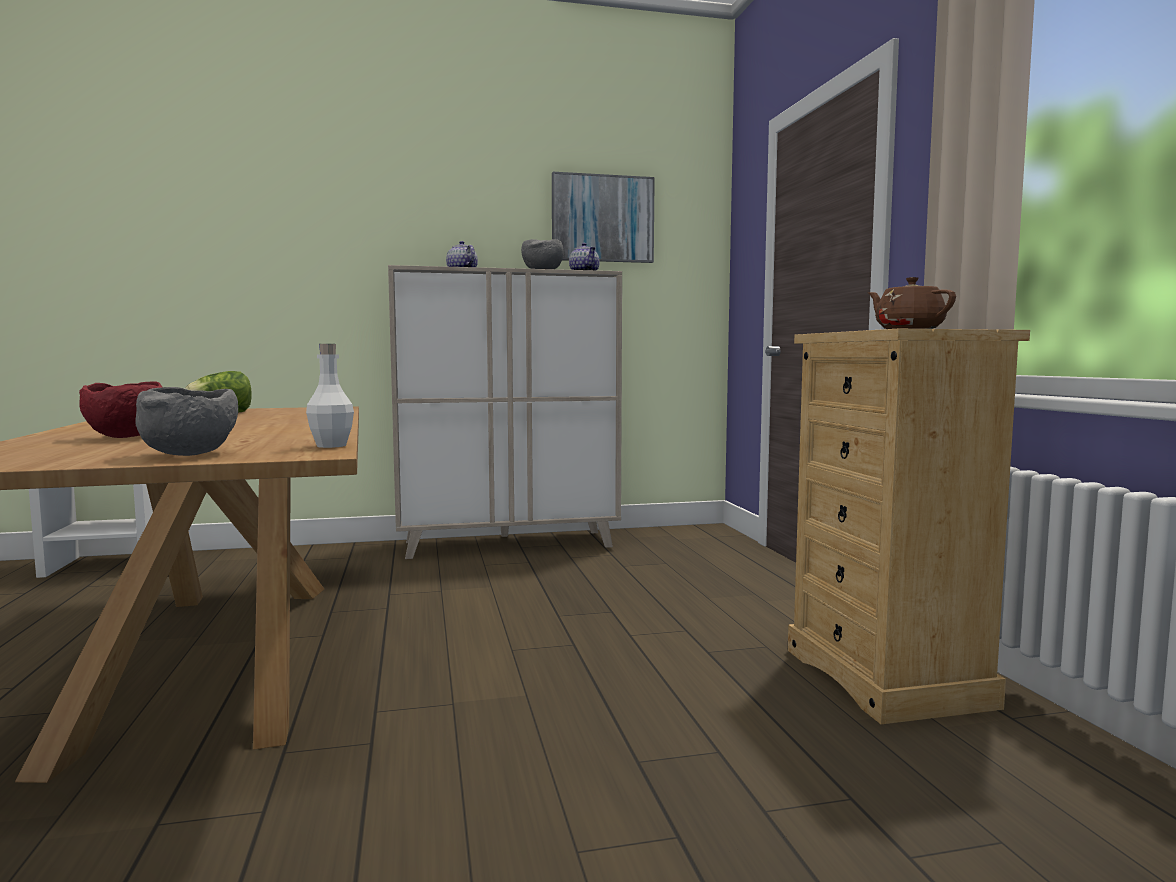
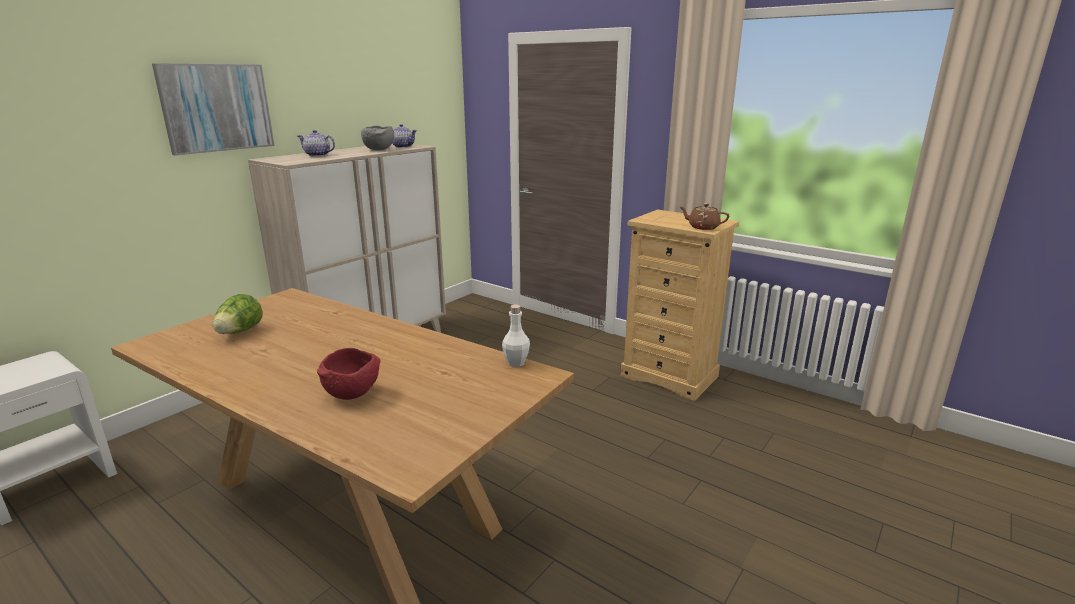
camera: 40 degrees left, 15 degrees up
grey bowl [135,387,238,456] -> none
picture [552,172,655,263] -> picture moved to [152,63,274,156]

